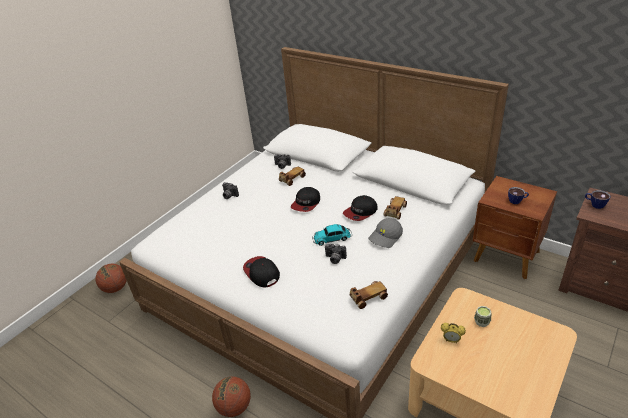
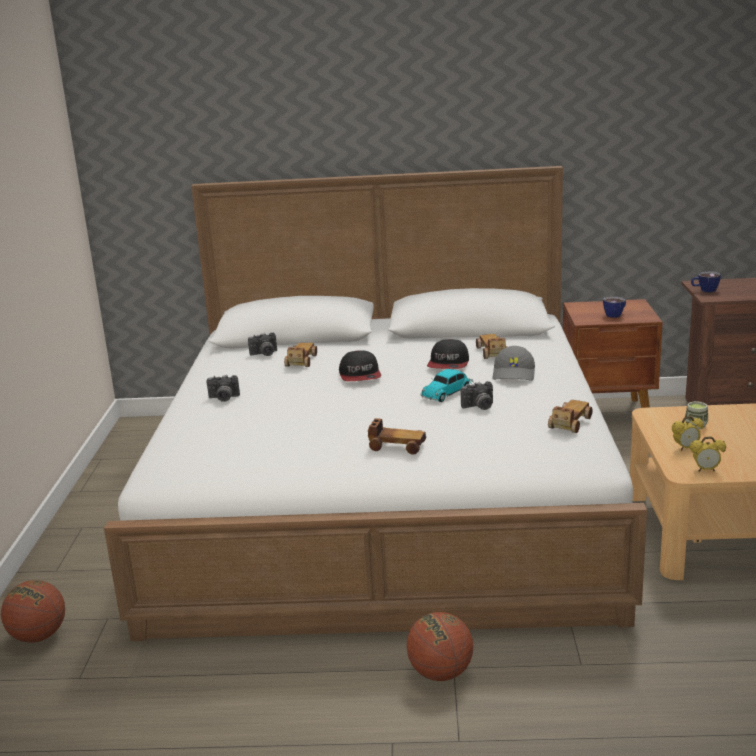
camera: 35 degrees left, 15 degrees down
cap [243,256,280,287] -> toy car [368,418,426,455]
none -> alarm clock [690,436,726,472]

